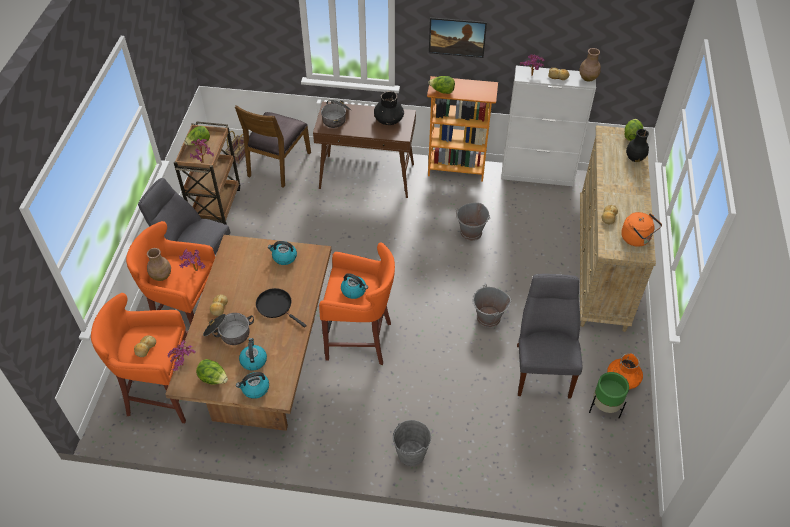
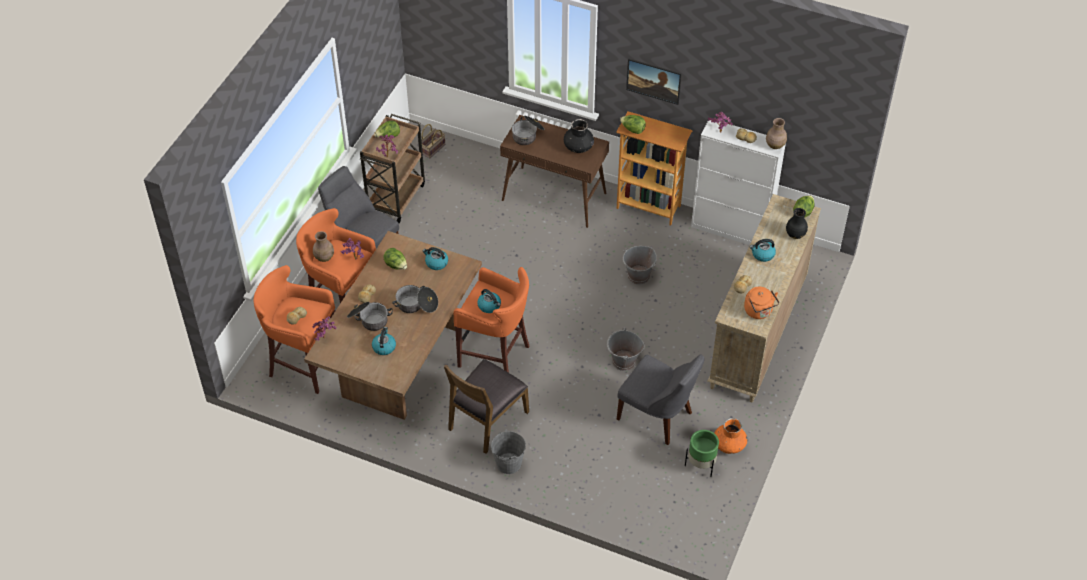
camera: 15 degrees right, 0 degrees up
lettuce [196,359,228,384] -> lettuce moved to [383,248,407,270]
brown chair [235,105,311,188] -> brown chair moved to [444,359,529,454]
kettle [236,372,269,399] -> kettle moved to [750,239,776,262]
black frying pan [256,288,307,328] -> cooking pot [392,285,438,313]
grey chair [517,274,583,399] -> grey chair turned 105 degrees clockwise [616,354,705,445]

